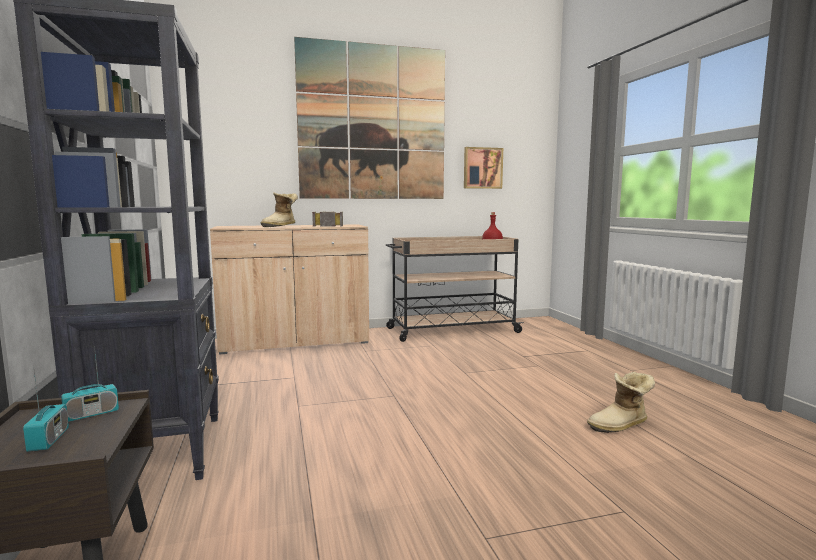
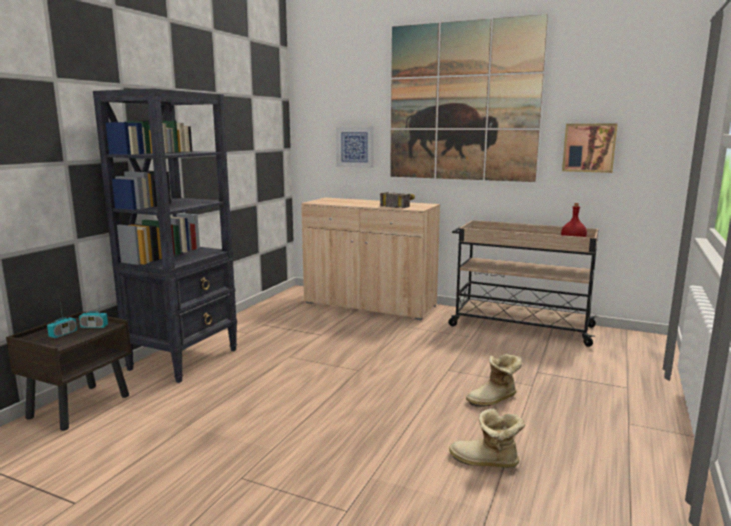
camera: 40 degrees right, 5 degrees up
boot [261,192,298,227] -> boot moved to [466,354,522,407]
none -> picture [336,126,374,168]

